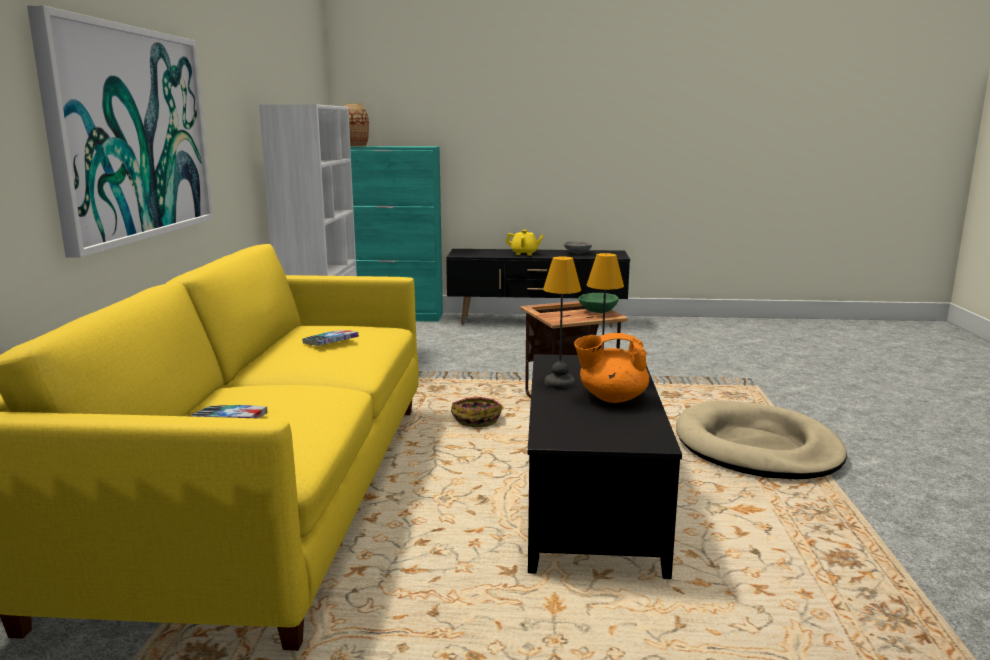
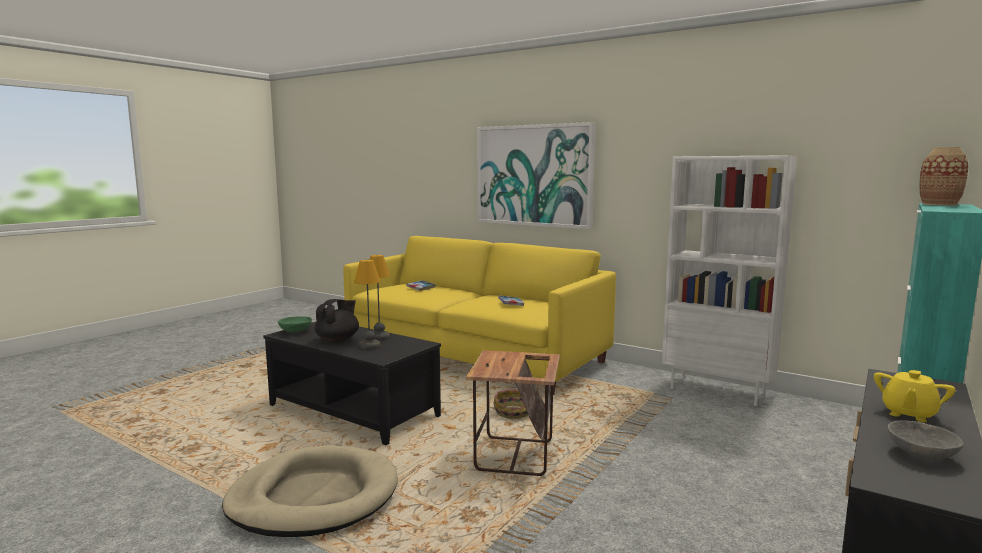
camera: 120 degrees right, 5 degrees down
orange teapot [574,333,649,403] -> black teapot [315,299,359,342]
green bowl [578,293,619,313] -> green bowl moved to [278,316,312,333]

